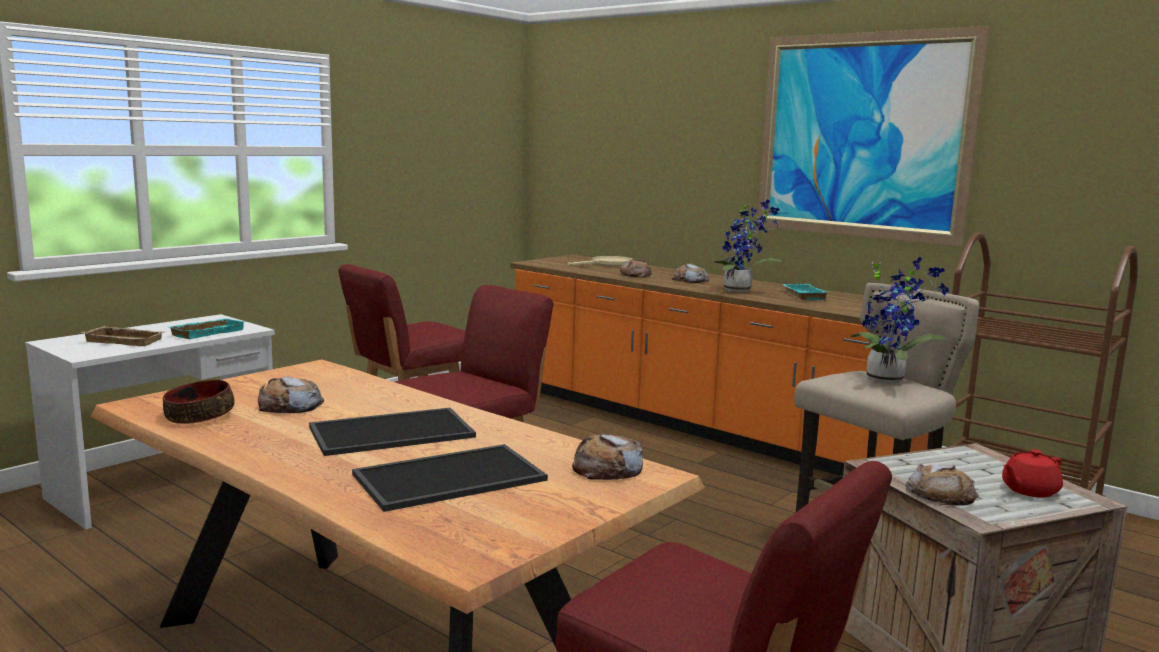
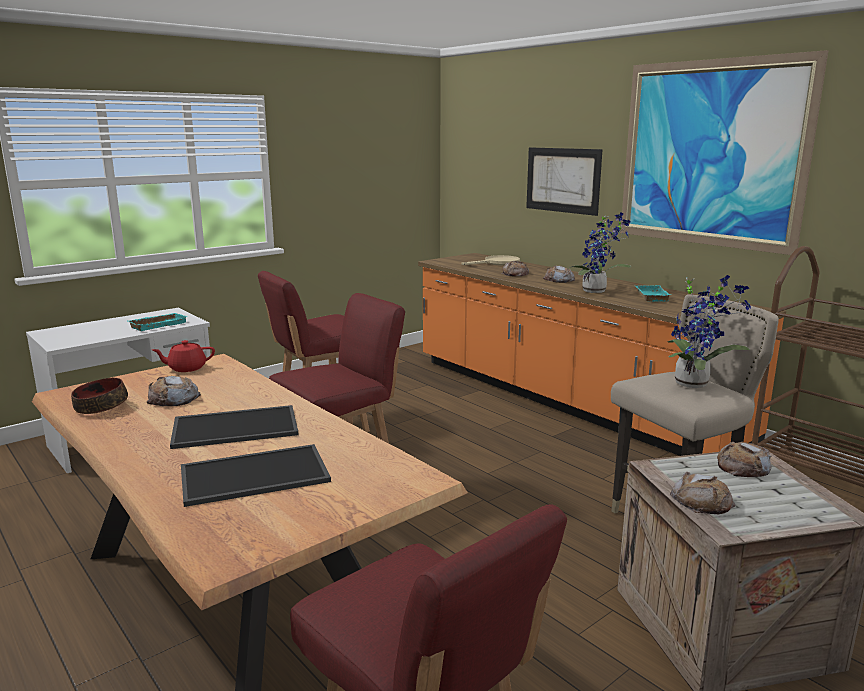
camera: 10 degrees right, 5 degrees up
beige tray [82,326,165,346] -> none
bread [572,434,643,480] -> bread moved to [717,442,772,477]
red teapot [1002,449,1063,498] -> red teapot moved to [152,340,215,372]
none -> picture [526,147,603,216]

